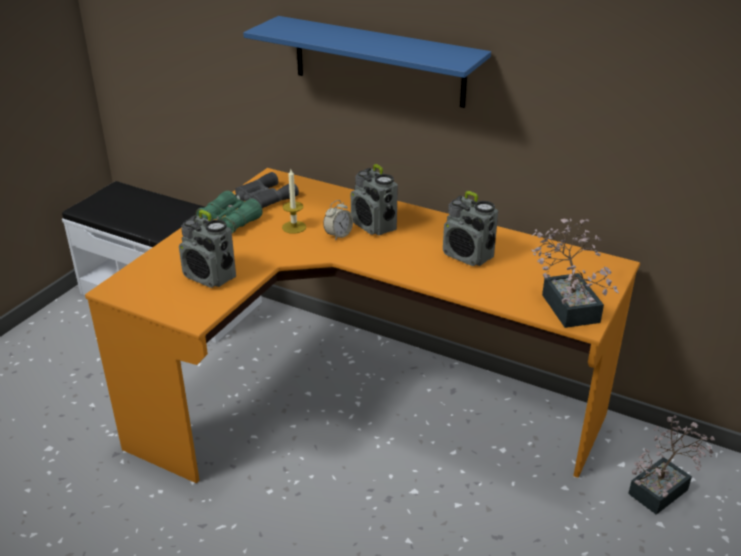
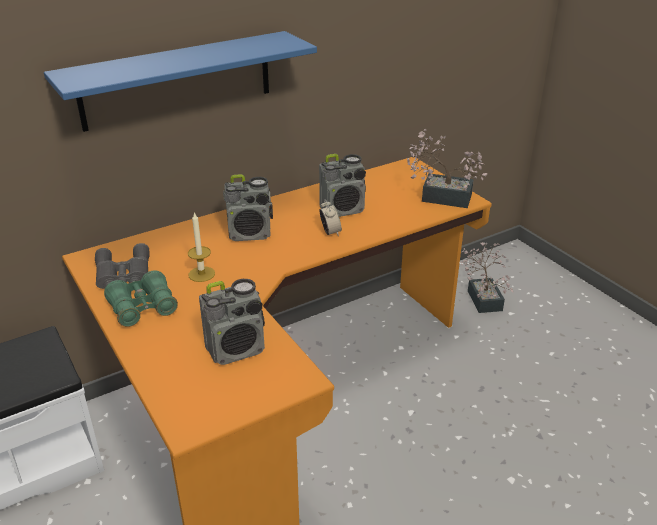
camera: 60 degrees left, 0 degrees up
alarm clock [323,200,353,241] -> alarm clock moved to [320,199,342,236]

